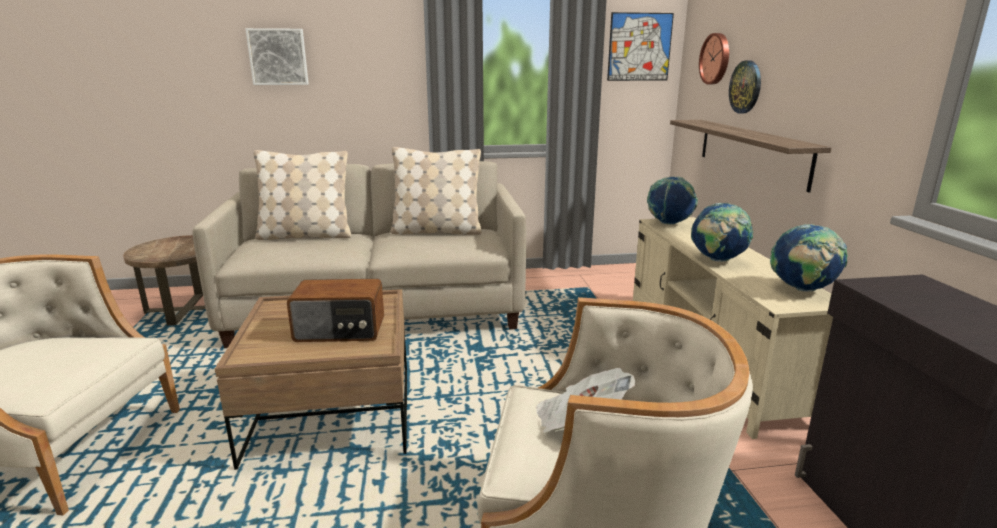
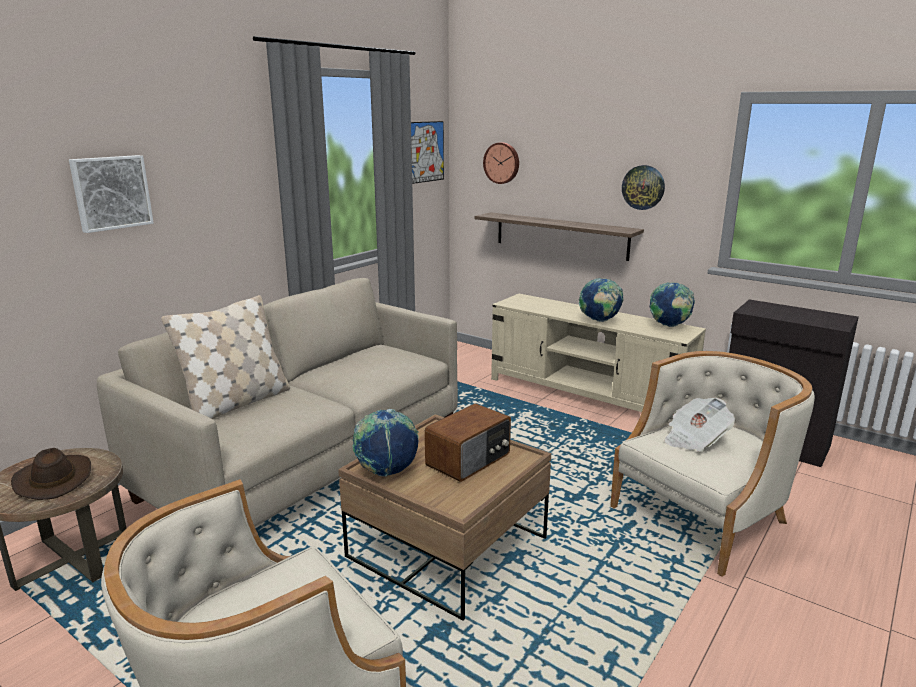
camera: 45 degrees left, 0 degrees up
beige pillow [390,147,482,235] -> none
globe [647,177,698,225] -> globe moved to [353,409,419,477]
wall clock [729,61,761,114] -> wall clock moved to [622,165,665,210]
none -> brown hat [11,448,91,500]

